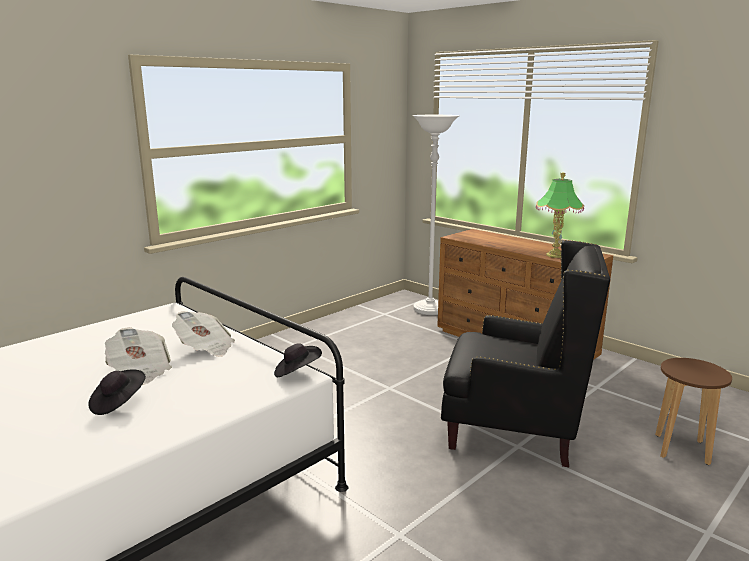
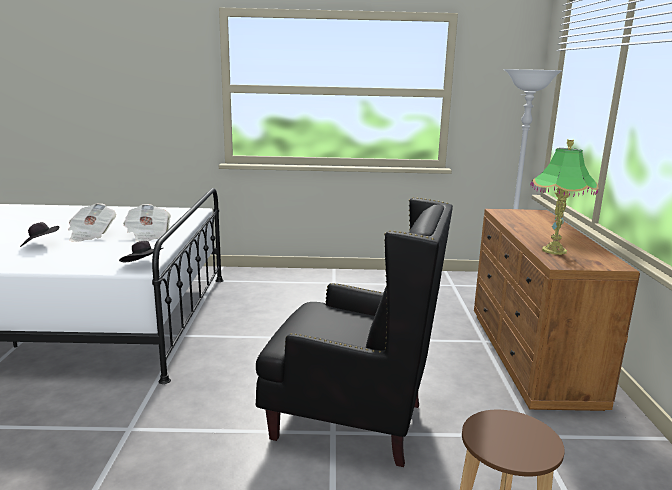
camera: 45 degrees right, 0 degrees up
black armchair [441,240,610,467] -> black armchair turned 45 degrees counterclockwise [256,197,453,467]

